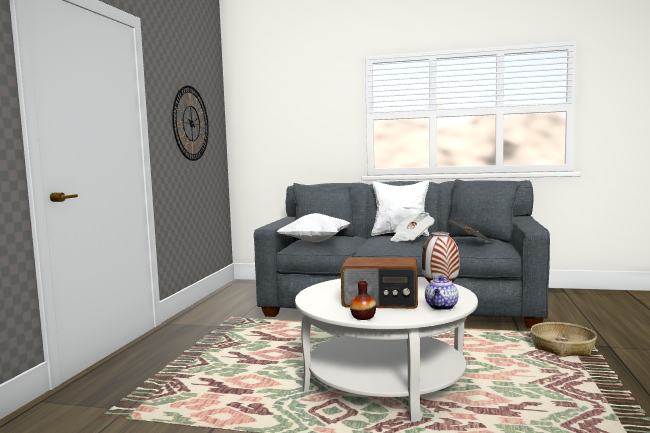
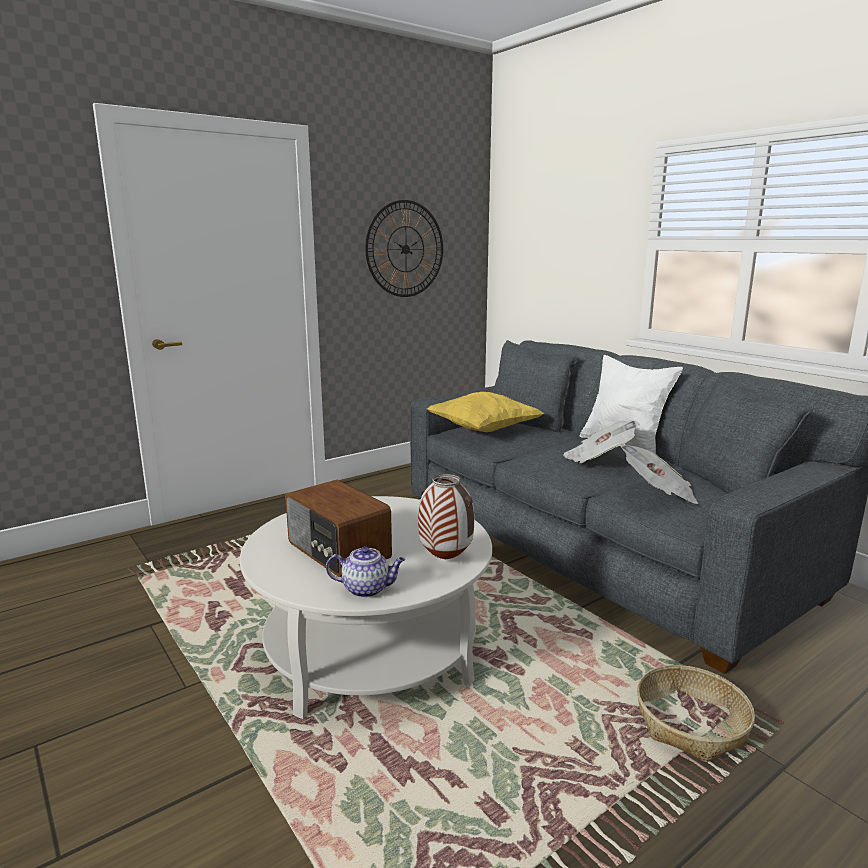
camera: 40 degrees right, 10 degrees up
white pillow [277,213,350,242] -> yellow pillow [427,392,545,432]
vase [350,281,376,320] -> none
teapot [425,276,459,310] -> teapot turned 150 degrees counterclockwise [326,546,405,598]

